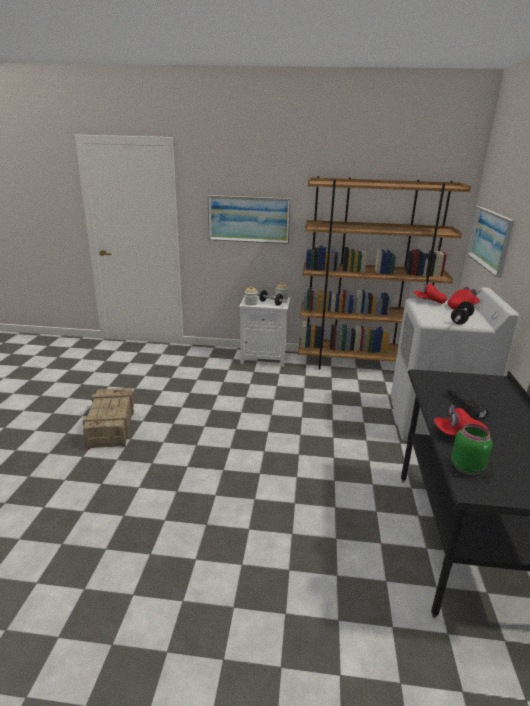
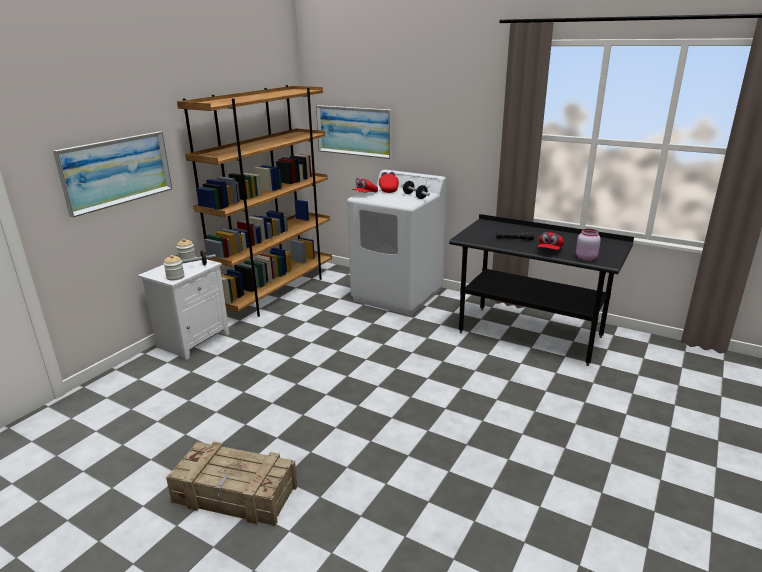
camera: 65 degrees left, 0 degrees up
green jar [451,424,493,475] -> pink jar [576,229,601,261]

